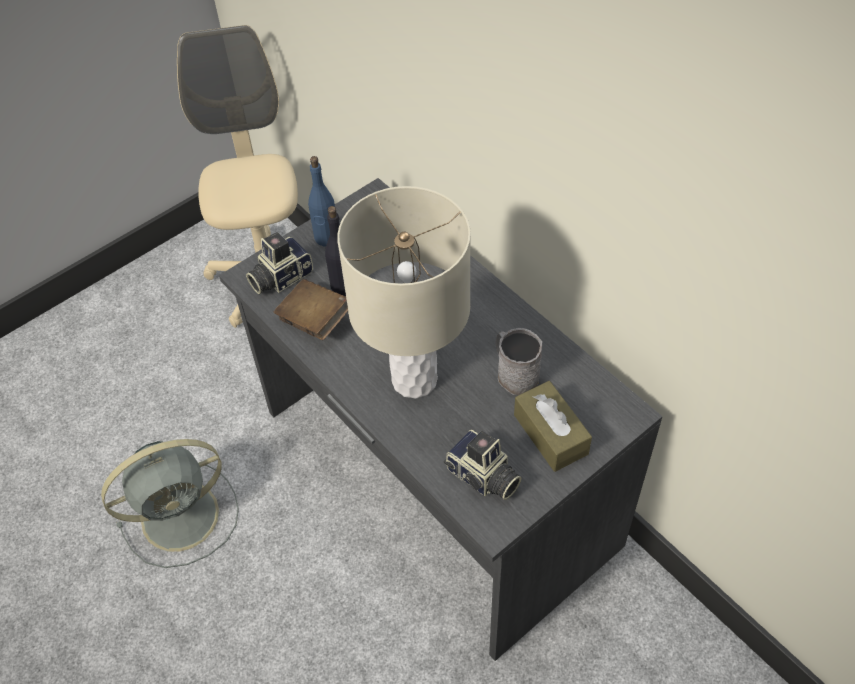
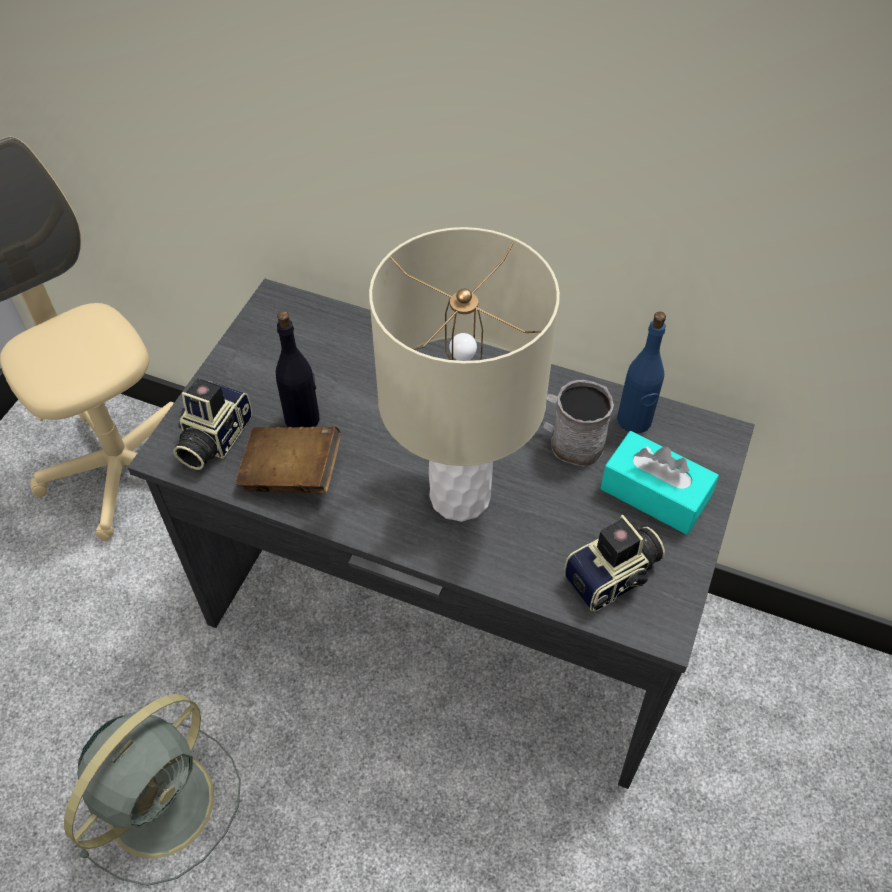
camera: 30 degrees left, 0 degrees up
blue bottle [308,156,335,246] -> blue bottle moved to [617,312,666,433]
camera [443,430,522,500] -> camera turned 45 degrees counterclockwise [564,515,665,612]
brown tissue box [514,381,592,472] -> turquoise tissue box [600,431,719,535]

